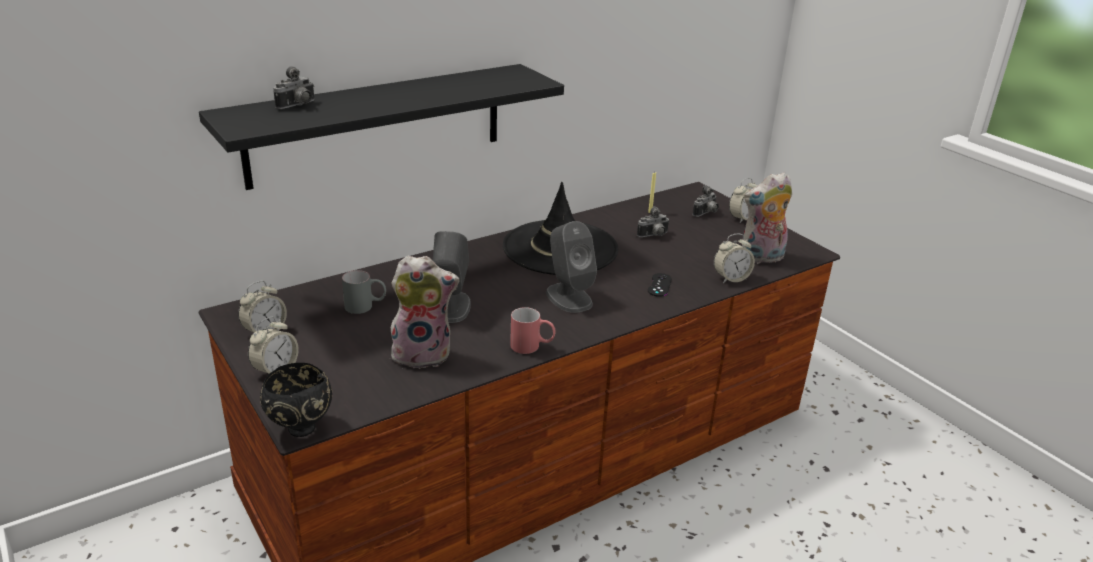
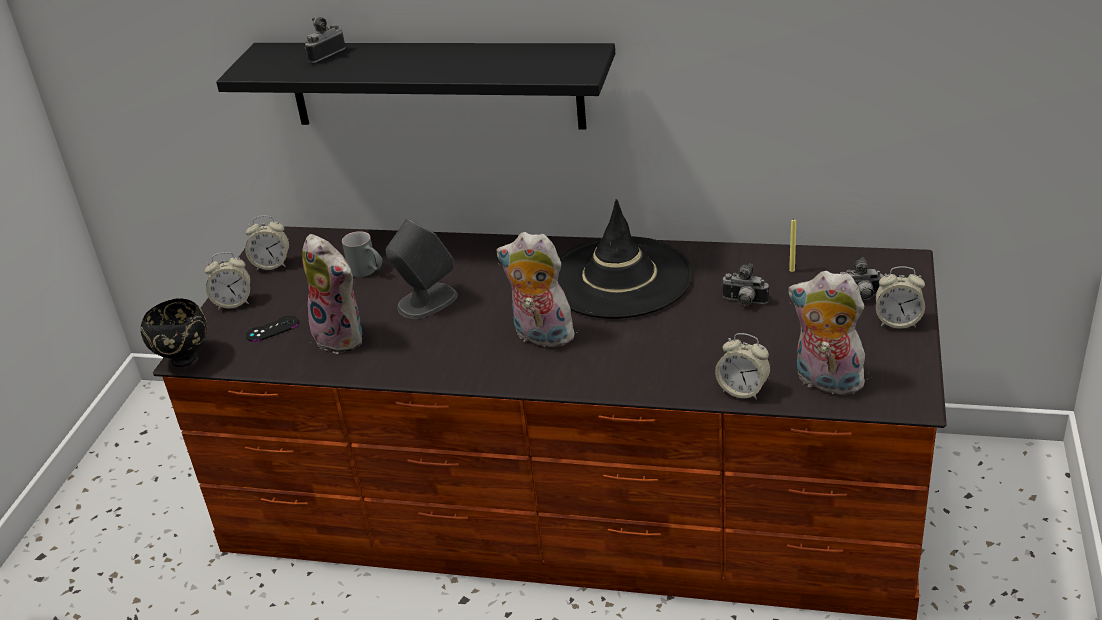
camera: 50 degrees right, 5 degrees up
camera [273,66,315,109] -> camera turned 135 degrees clockwise [304,17,346,63]
red mug [510,307,556,354] -> none
grey speaker [546,221,597,313] -> plush toy [496,232,577,347]
black game controller [648,273,672,297] -> black game controller moved to [246,316,299,342]

